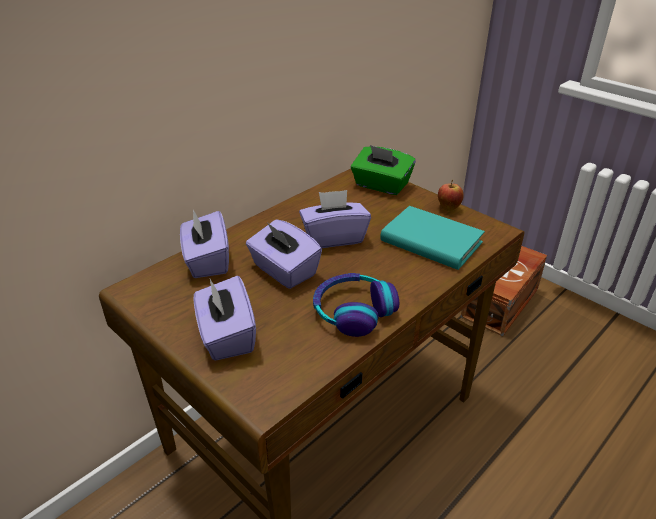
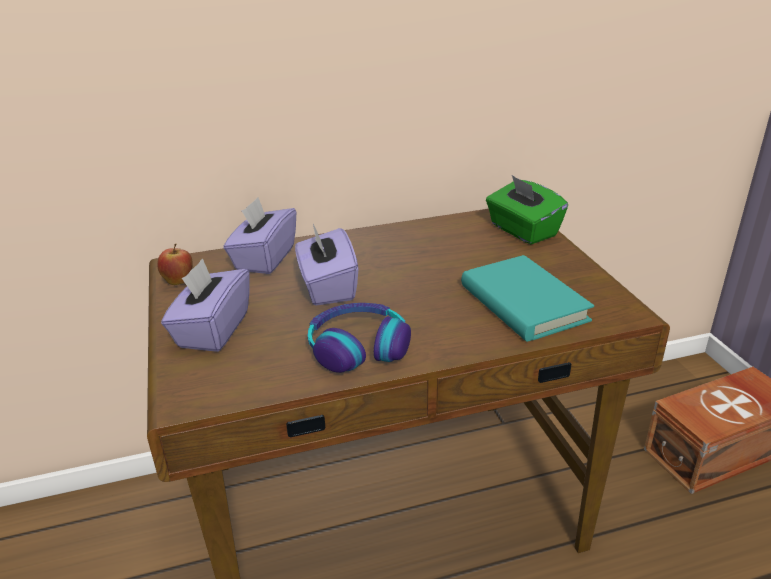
camera: 30 degrees right, 5 degrees down
purple tissue box [299,190,371,248] -> none
apple [438,179,464,211] -> apple moved to [157,243,193,285]

